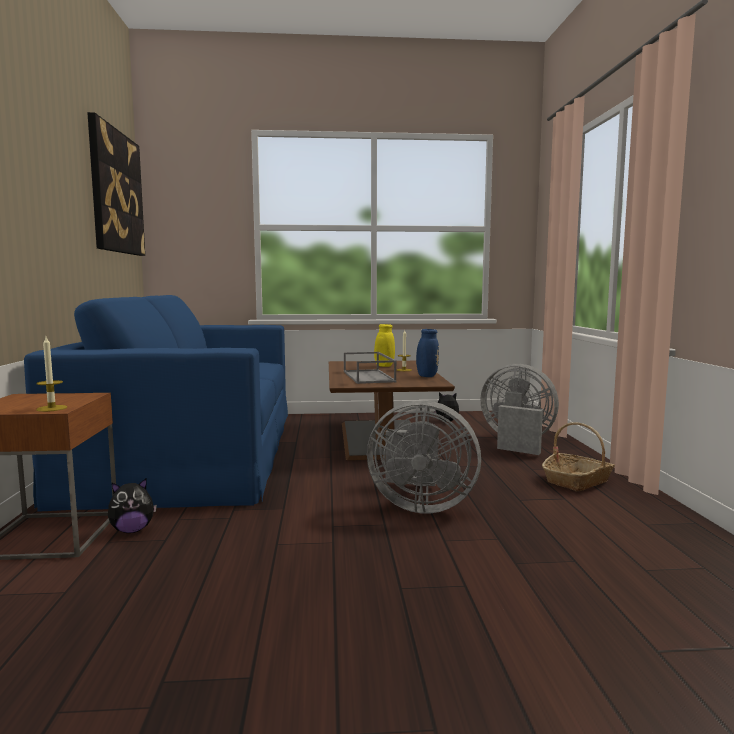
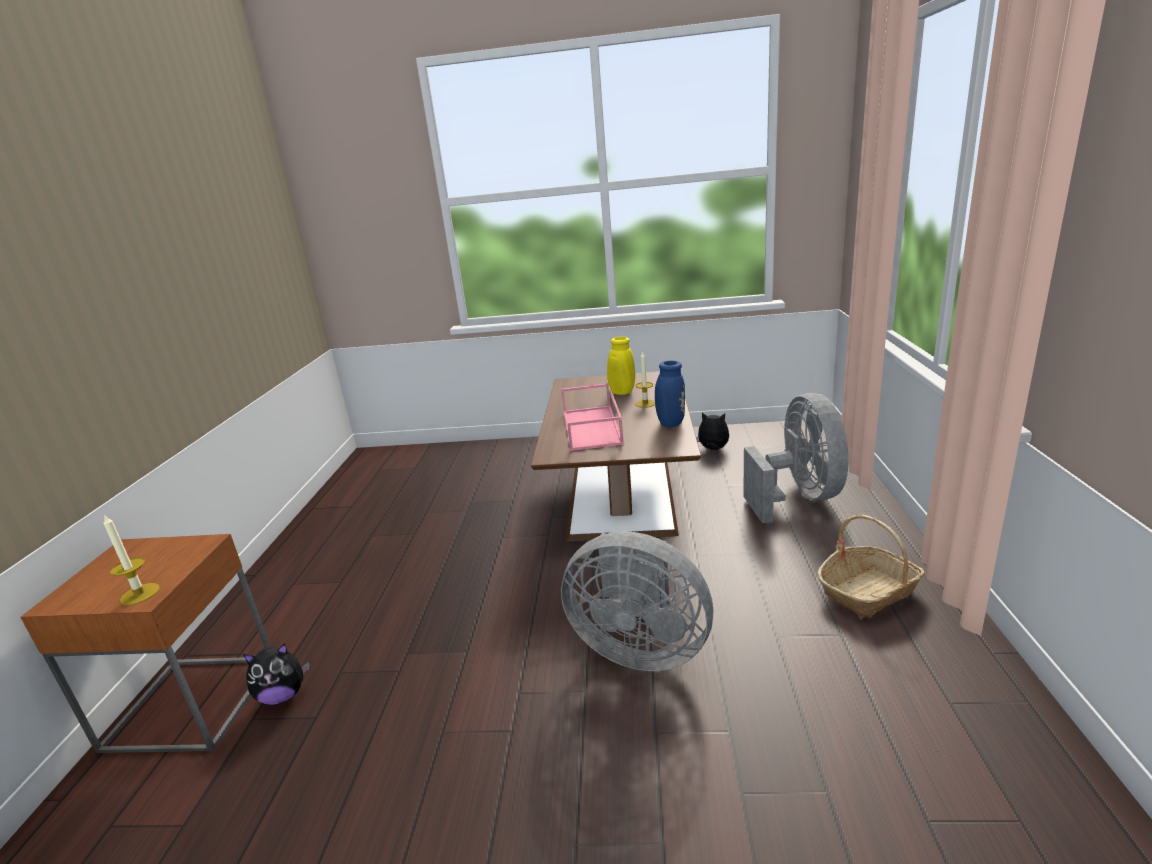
camera: 10 degrees right, 15 degrees up
blue sofa [24,295,288,512] -> none
picture [87,112,145,256] -> none
grey tray [344,352,397,384] -> pink tray [561,383,624,451]
grey fan [480,364,559,455] -> grey fan turned 45 degrees clockwise [743,393,849,523]

